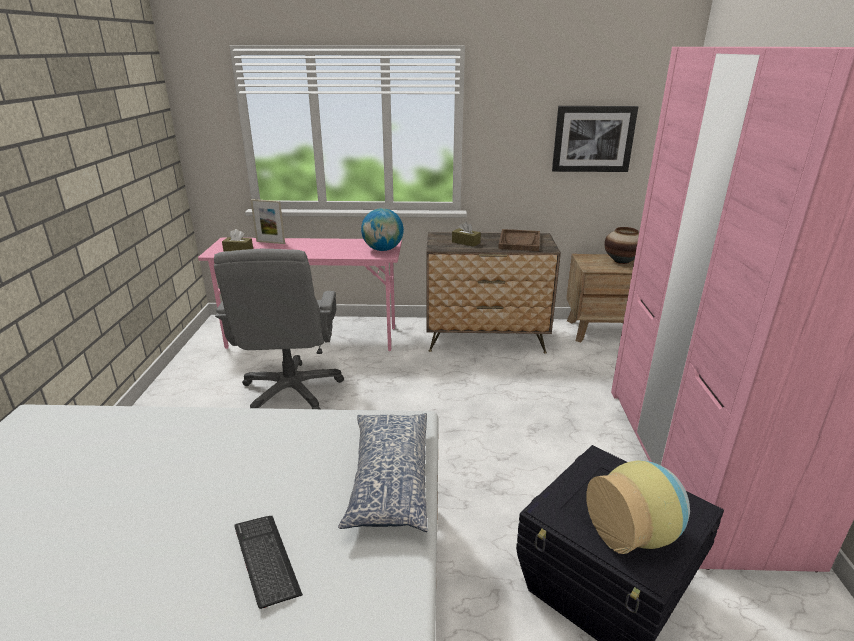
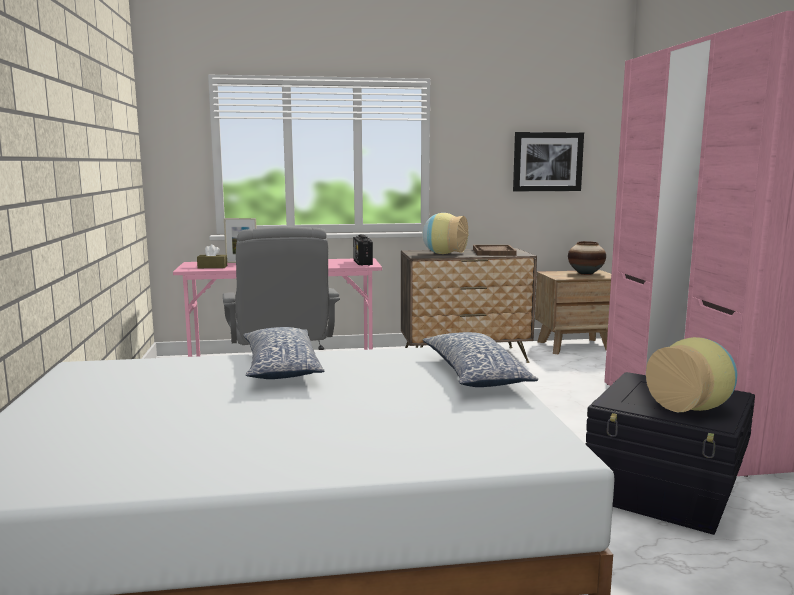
camera: 10 degrees left, 15 degrees down
keyboard [234,516,303,609] -> none
globe [361,208,404,251] -> radio [353,234,373,266]
brown tissue box [452,222,481,247] -> vase [423,213,468,254]
none -> pillow [243,327,324,379]

